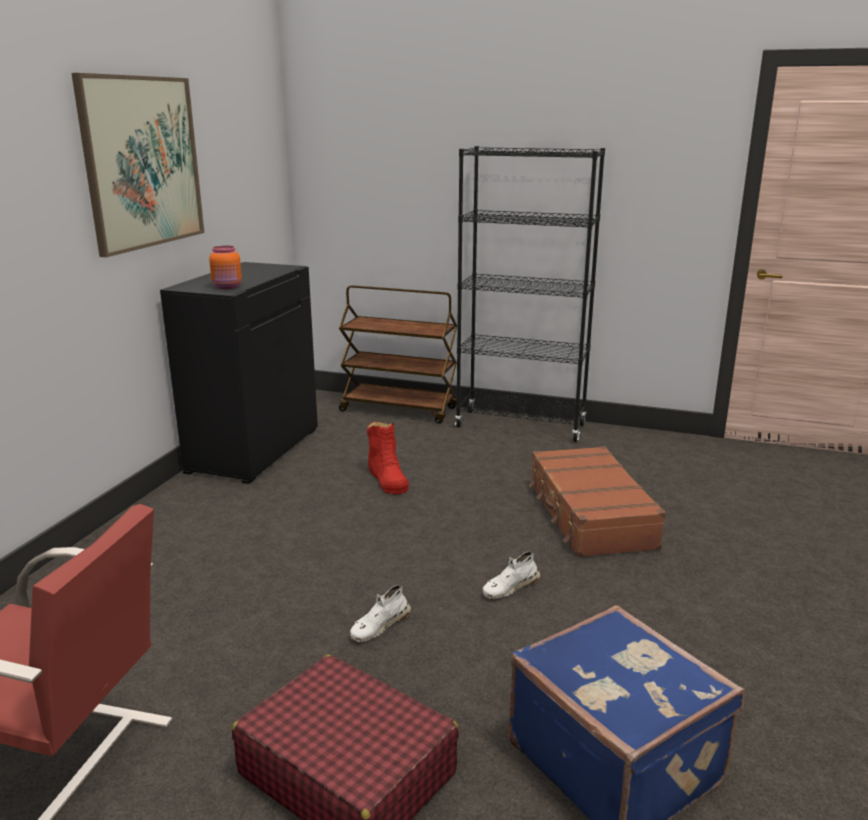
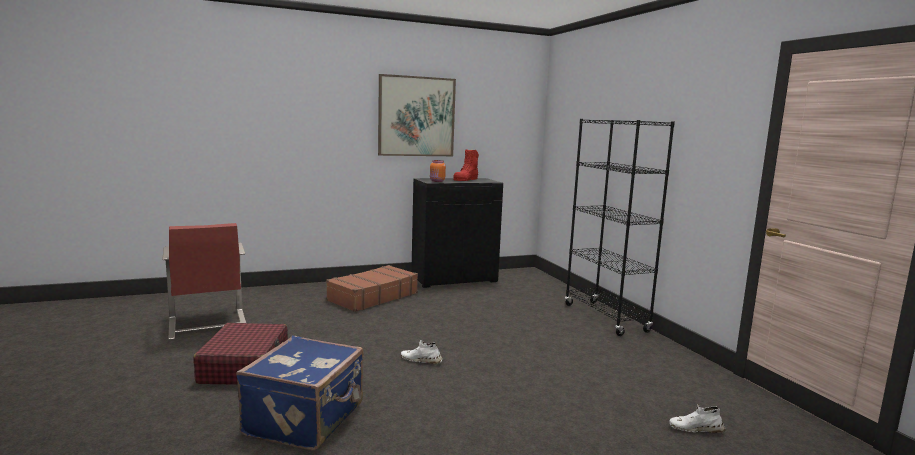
camera: 50 degrees right, 10 degrees down
brown cart [339,285,457,424] -> none
white shoe [350,585,412,642] -> white shoe moved to [669,404,726,434]
red boot [367,422,409,495] -> red boot moved to [453,149,479,181]
brown suitcase [529,446,666,557] -> brown suitcase moved to [326,265,418,312]

